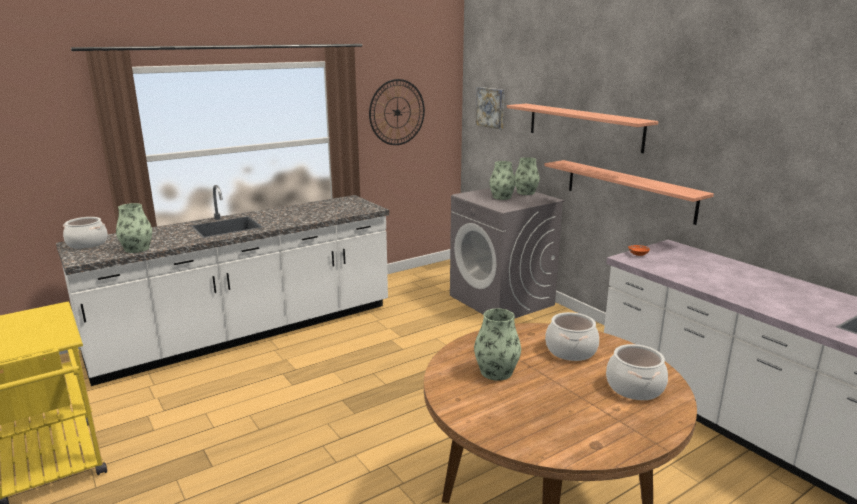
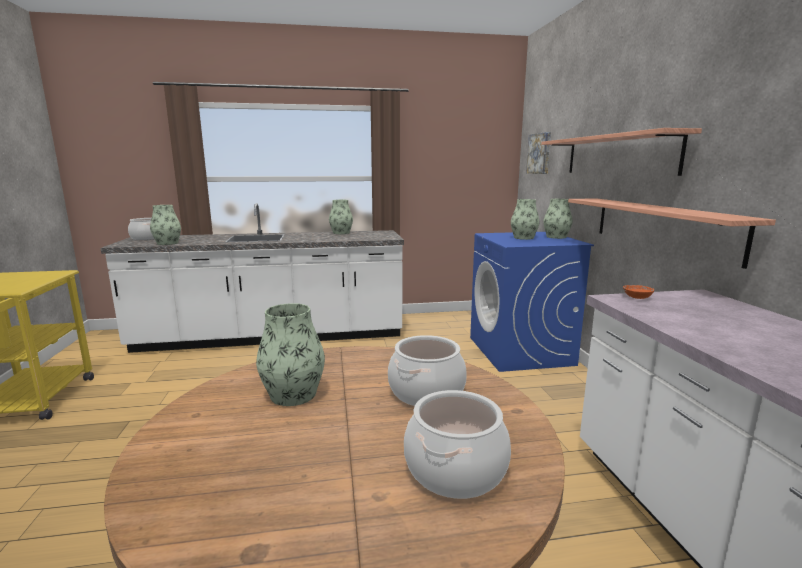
camera: 25 degrees right, 5 degrees down
wall clock [369,79,425,145] -> none
grey washing machine [450,186,565,319] -> blue washing machine [470,232,594,372]
none -> vase [329,200,353,234]

